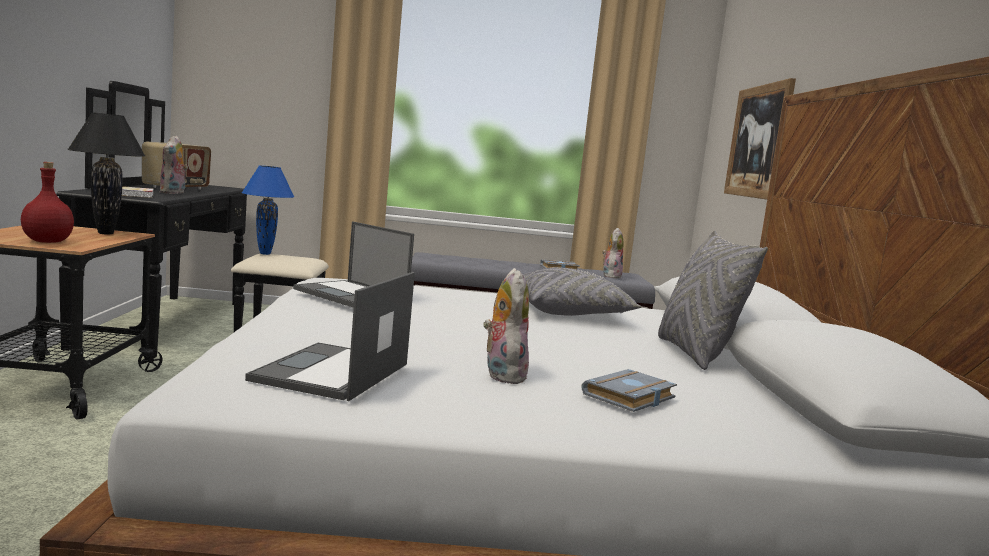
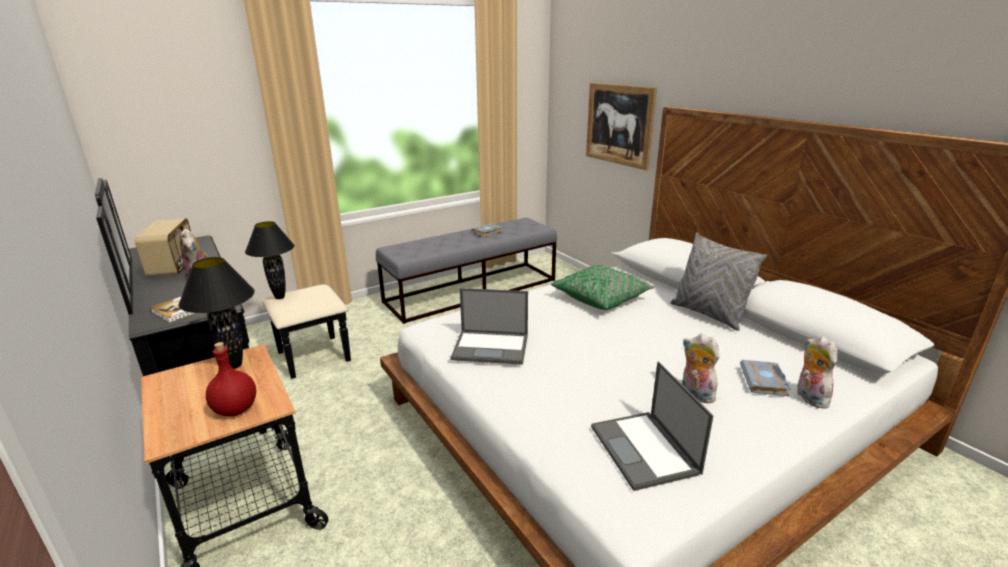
camera: 30 degrees left, 15 degrees up
blue table lamp [242,166,294,255] -> black table lamp [245,221,294,299]
grey pillow [522,267,642,316] -> green pillow [551,265,654,310]
plush toy [603,228,624,279] -> plush toy moved to [797,336,838,409]

